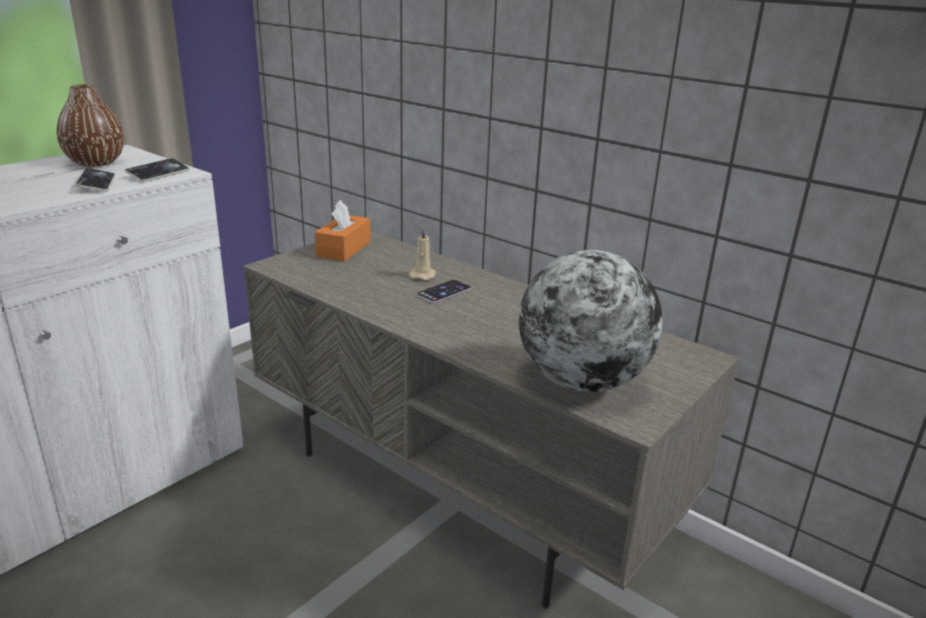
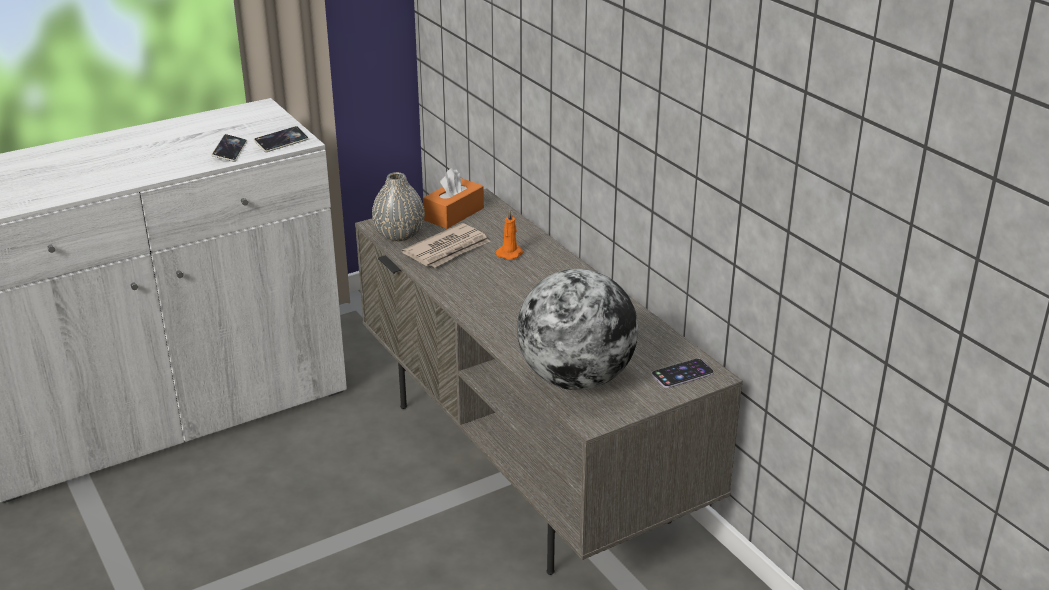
camera: 20 degrees right, 5 degrees up
brown vase [56,85,124,167] -> none
beige candle [409,227,436,280] -> orange candle [496,210,523,260]
phone [417,280,471,303] -> phone moved to [651,358,714,388]
none -> grey vase [372,172,425,241]
none -> newspaper [402,223,490,268]

